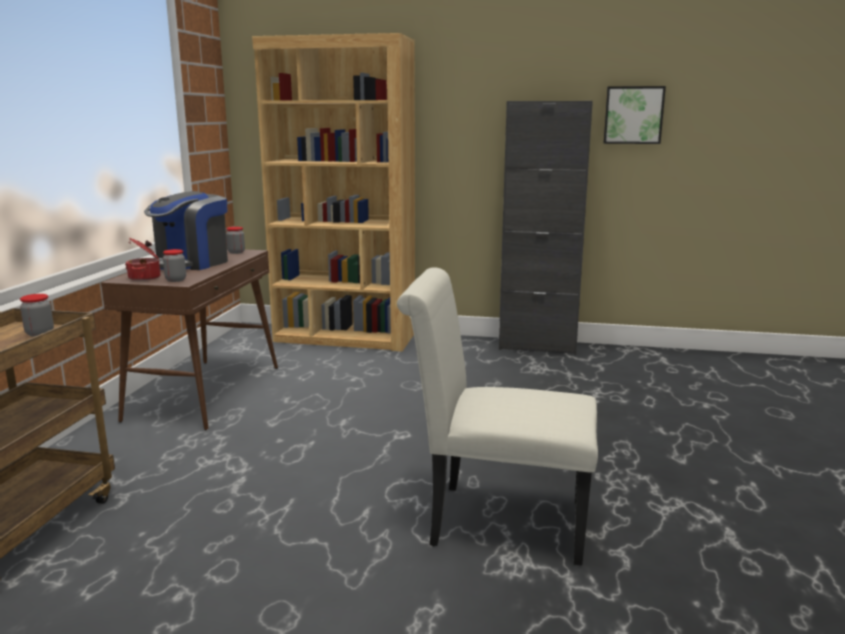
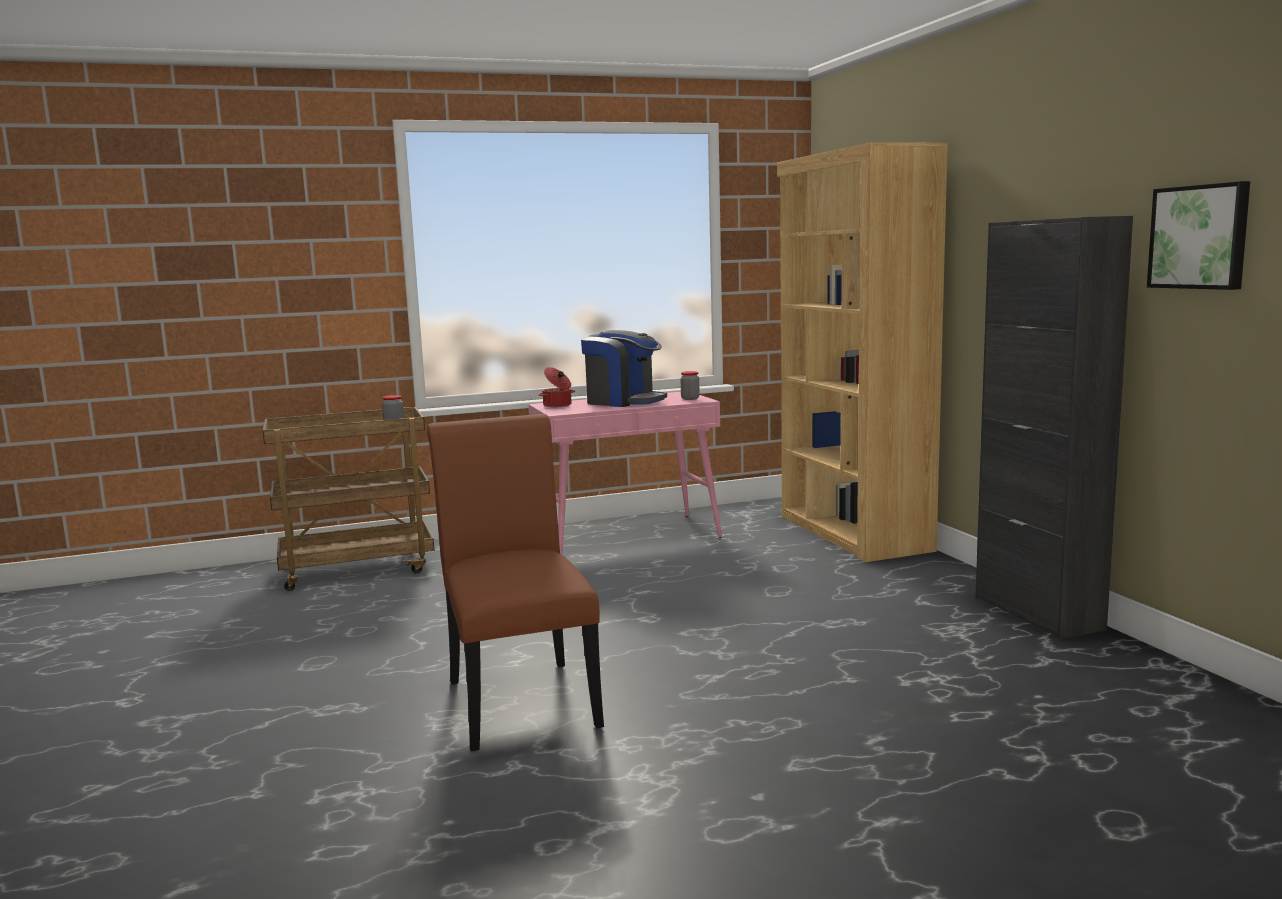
camera: 60 degrees right, 5 degrees down
brown console table [101,250,278,430] -> pink console table [528,392,722,555]
coffee machine [144,191,228,270] -> coffee machine turned 150 degrees counterclockwise [581,330,667,407]
jar [163,249,186,282] -> none
white chair [397,267,598,566] -> brown chair [427,414,604,751]

